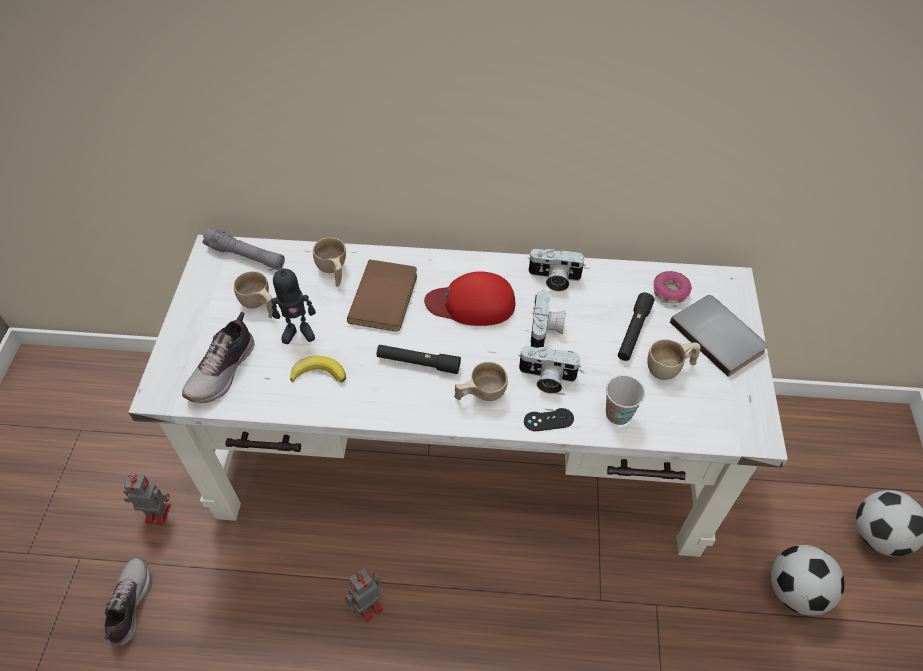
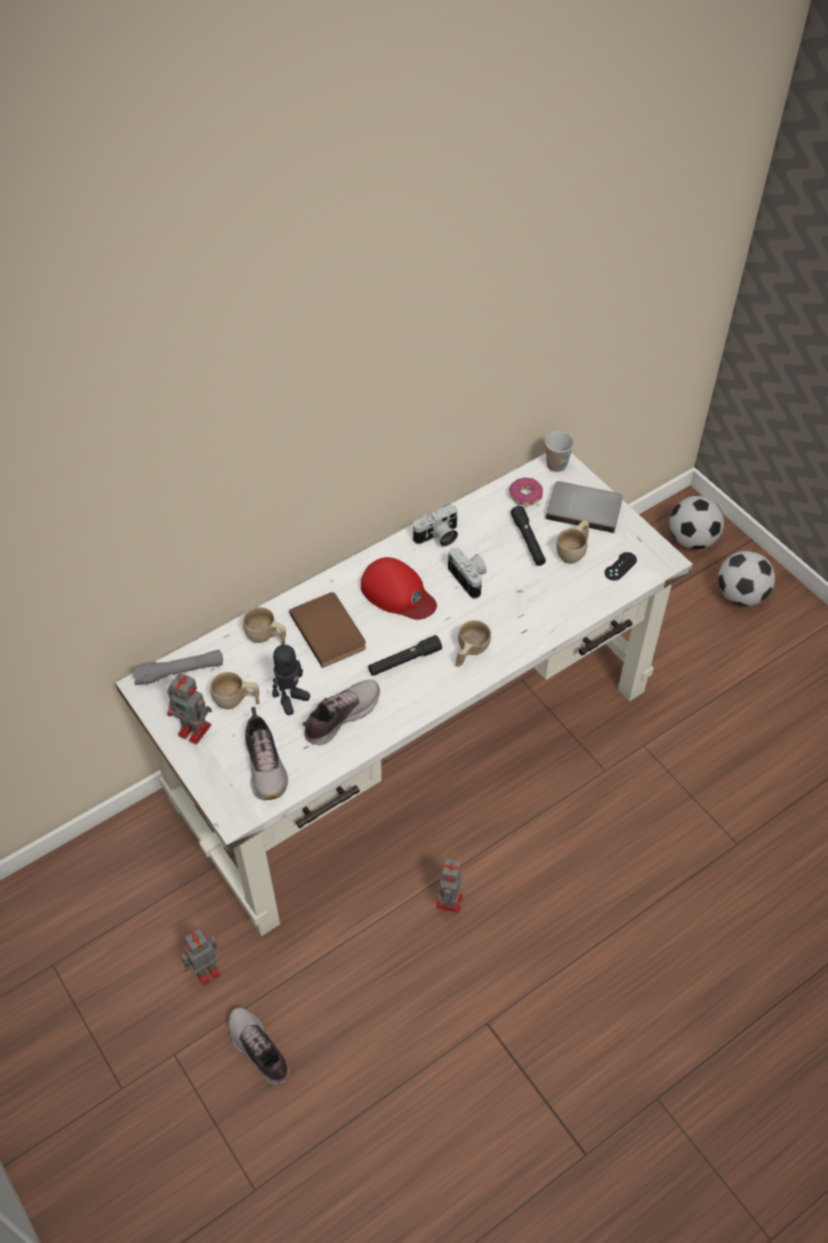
camera: 40 degrees left, 0 degrees up
banana [290,356,346,382] -> shoe [302,680,380,746]
red cap [424,271,515,326] -> red cap turned 105 degrees counterclockwise [361,557,437,620]
camera [518,346,581,394] -> none
black game controller [524,408,574,431] -> black game controller moved to [605,552,637,581]
cup [606,375,645,425] -> cup moved to [545,431,574,472]
football [771,545,845,616] -> football moved to [669,496,724,549]
none -> toy robot [167,672,212,745]

